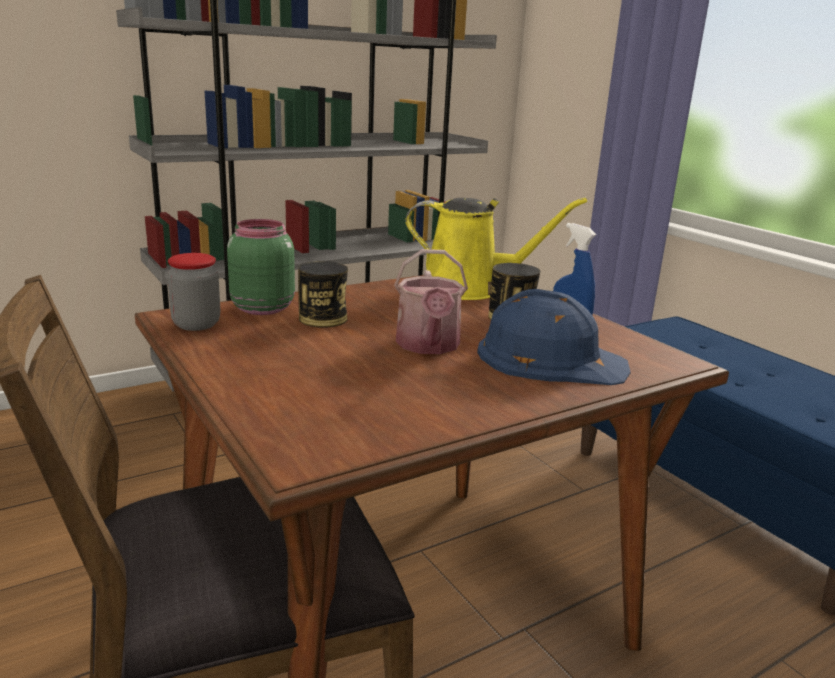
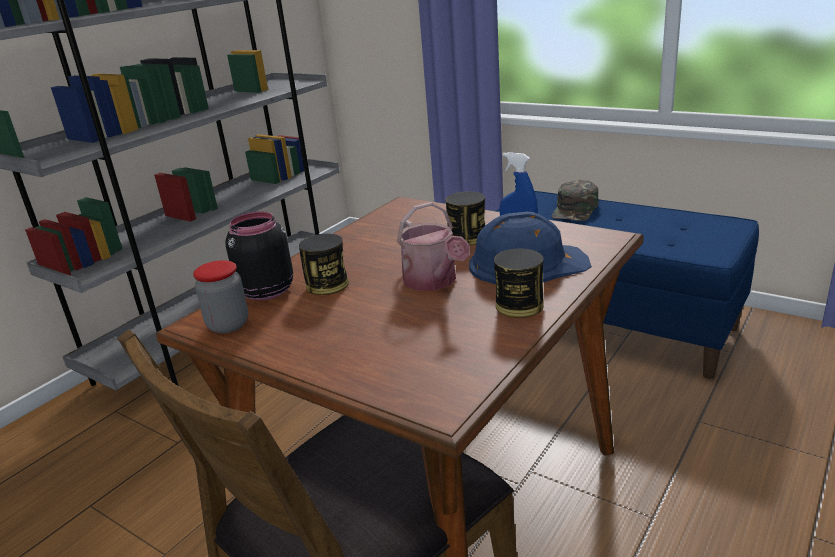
camera: 20 degrees left, 5 degrees up
green jar [227,219,295,315] -> black jar [225,211,293,300]
yellow watering can [405,197,587,300] -> none
none -> can [494,249,544,318]
none -> green cap [551,180,599,221]

